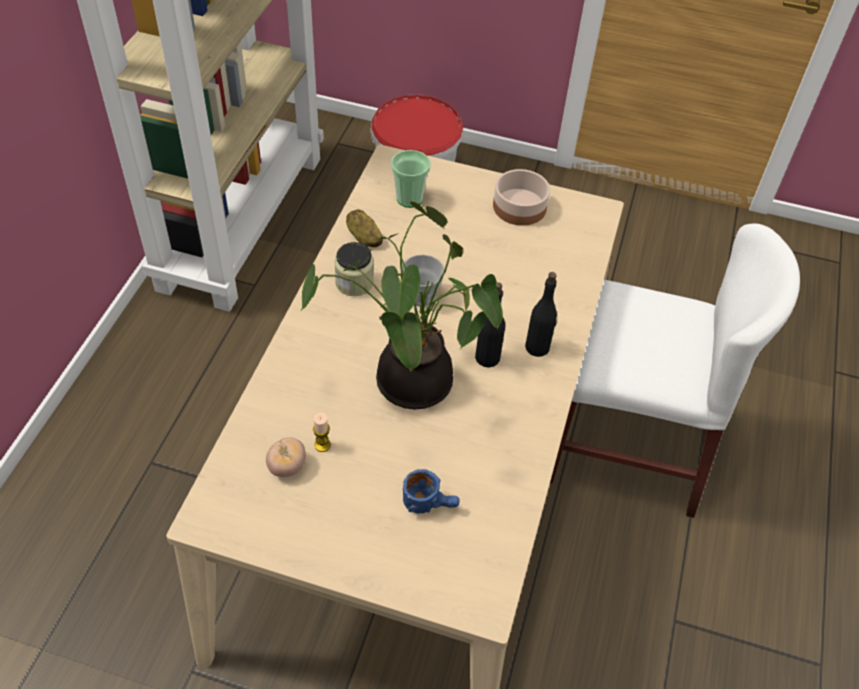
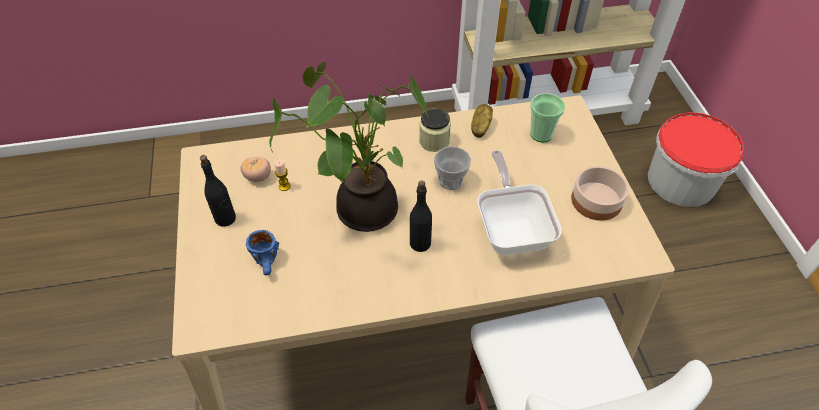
camera: 65 degrees right, 0 degrees up
black bottle [525,272,557,357] -> black bottle moved to [200,155,236,227]
none -> frying pan [477,150,562,255]

